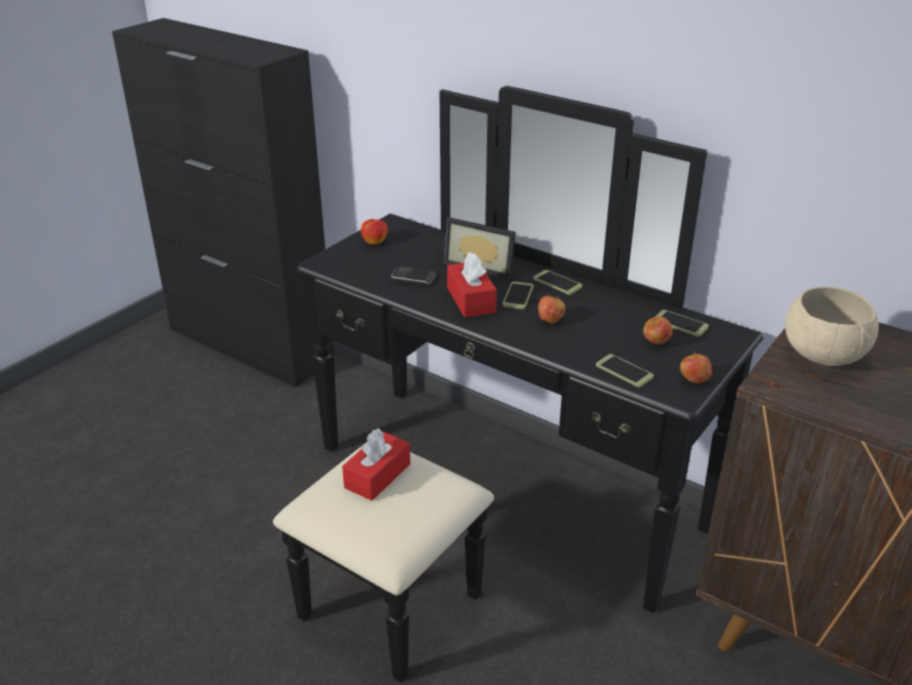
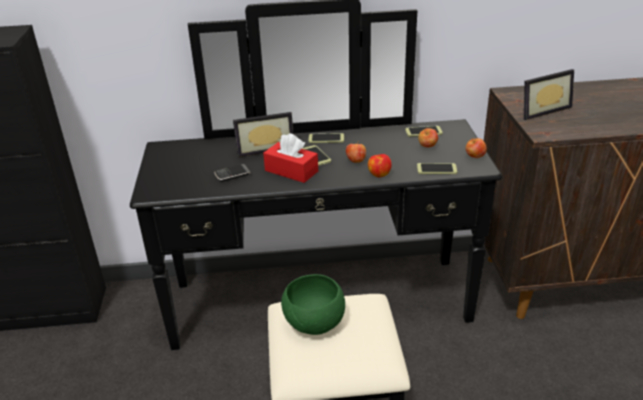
camera: 40 degrees left, 0 degrees up
red tissue box [342,429,410,501] -> green bowl [281,274,345,335]
apple [361,219,388,245] -> apple moved to [368,154,392,177]
beige bowl [785,287,879,366] -> picture frame [524,69,574,120]

